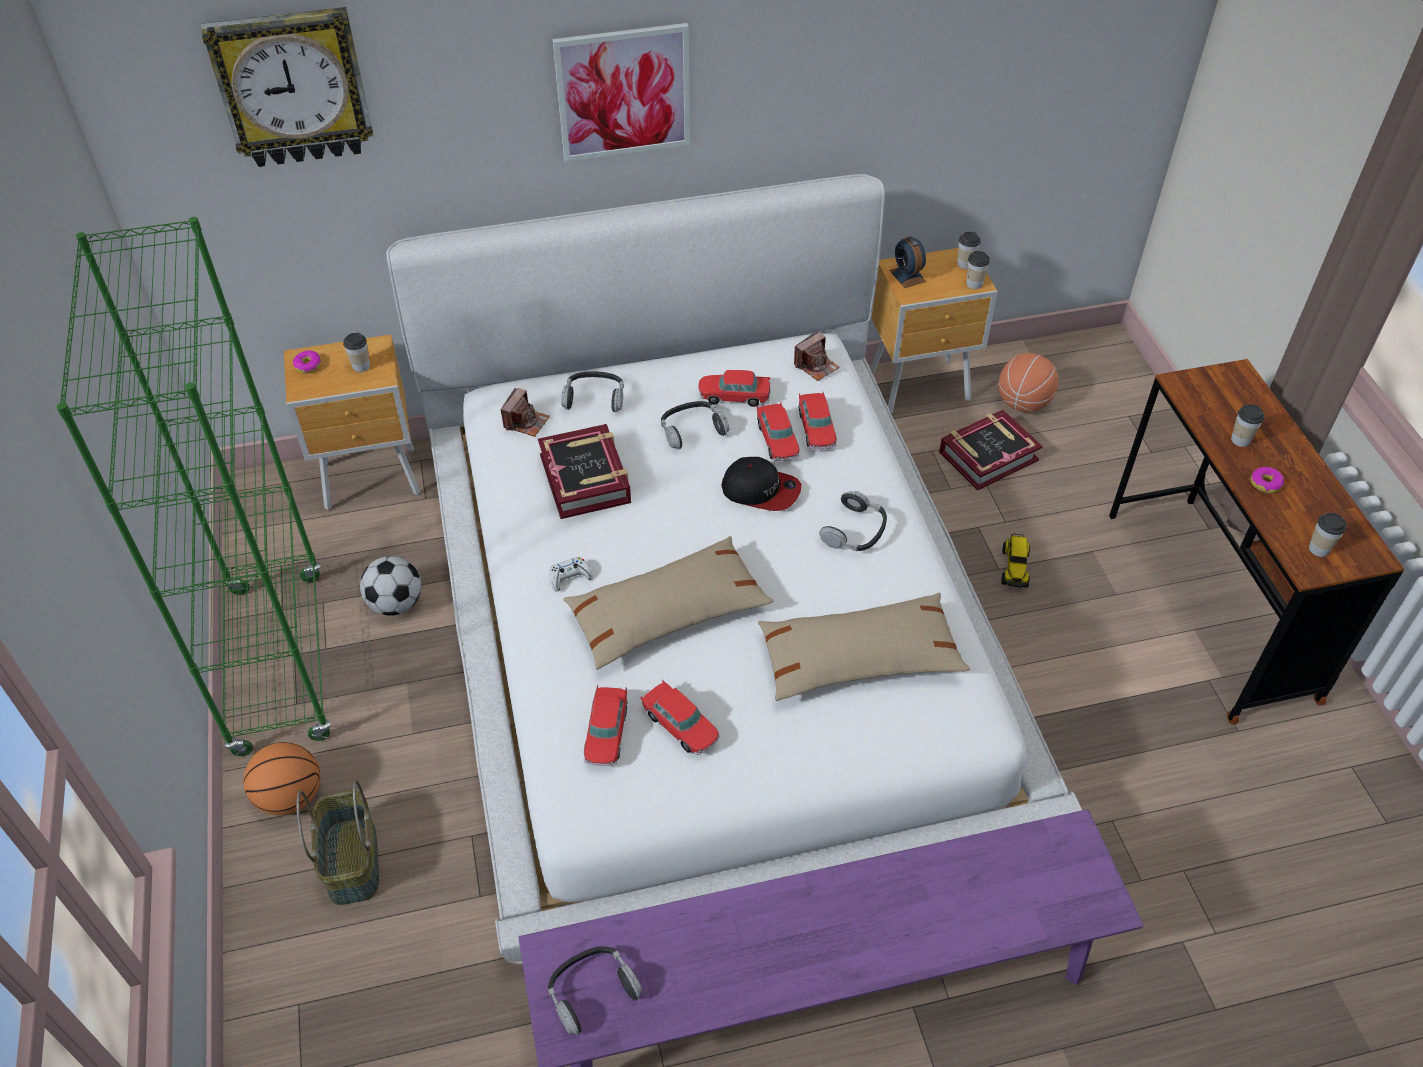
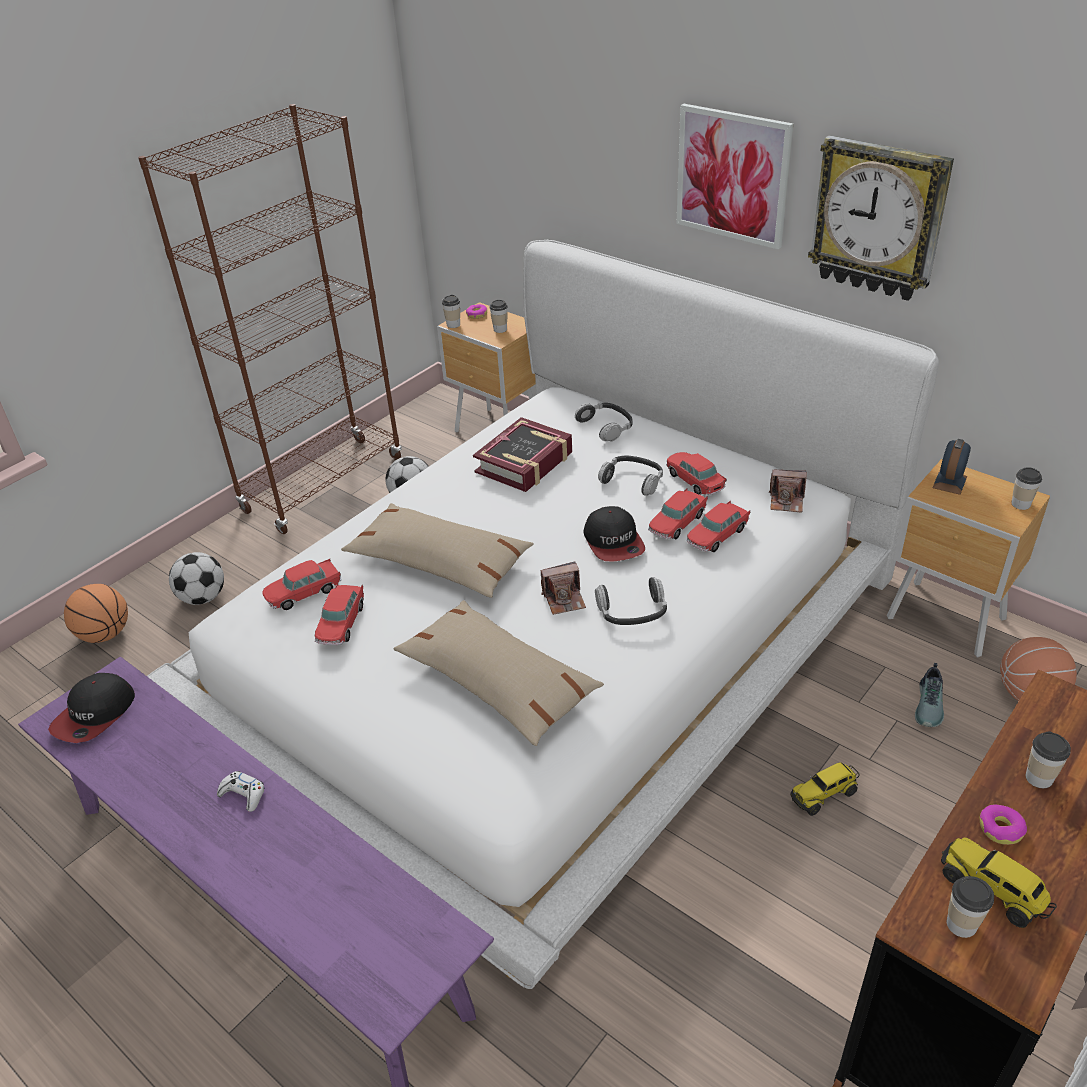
camera: 55 degrees right, 10 degrees down
green bookcase [56,217,331,756] -> brown bookcase [138,104,402,534]
wall clock [201,7,373,167] -> wall clock moved to [808,135,954,301]
basketball [243,742,320,815] -> basketball moved to [64,584,128,643]
basket [296,780,379,905] -> football [169,552,224,605]
camera [501,388,550,437] -> camera moved to [541,561,586,615]
headphones [548,946,642,1035] -> cap [48,673,135,743]
white game controller [549,557,593,592] -> white game controller moved to [217,771,265,812]
book [939,410,1043,490] -> shoe [915,663,944,727]
cup [966,251,990,289] -> cup moved to [442,295,460,328]
none -> toy truck [941,837,1057,928]

